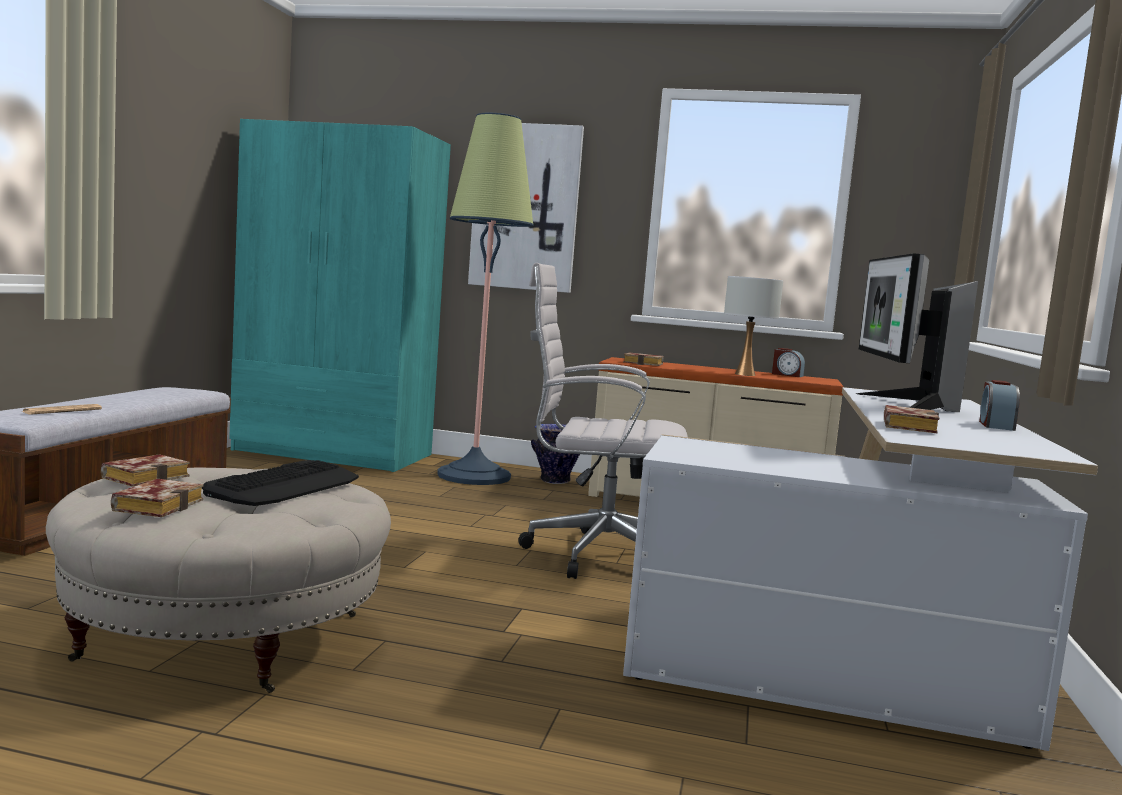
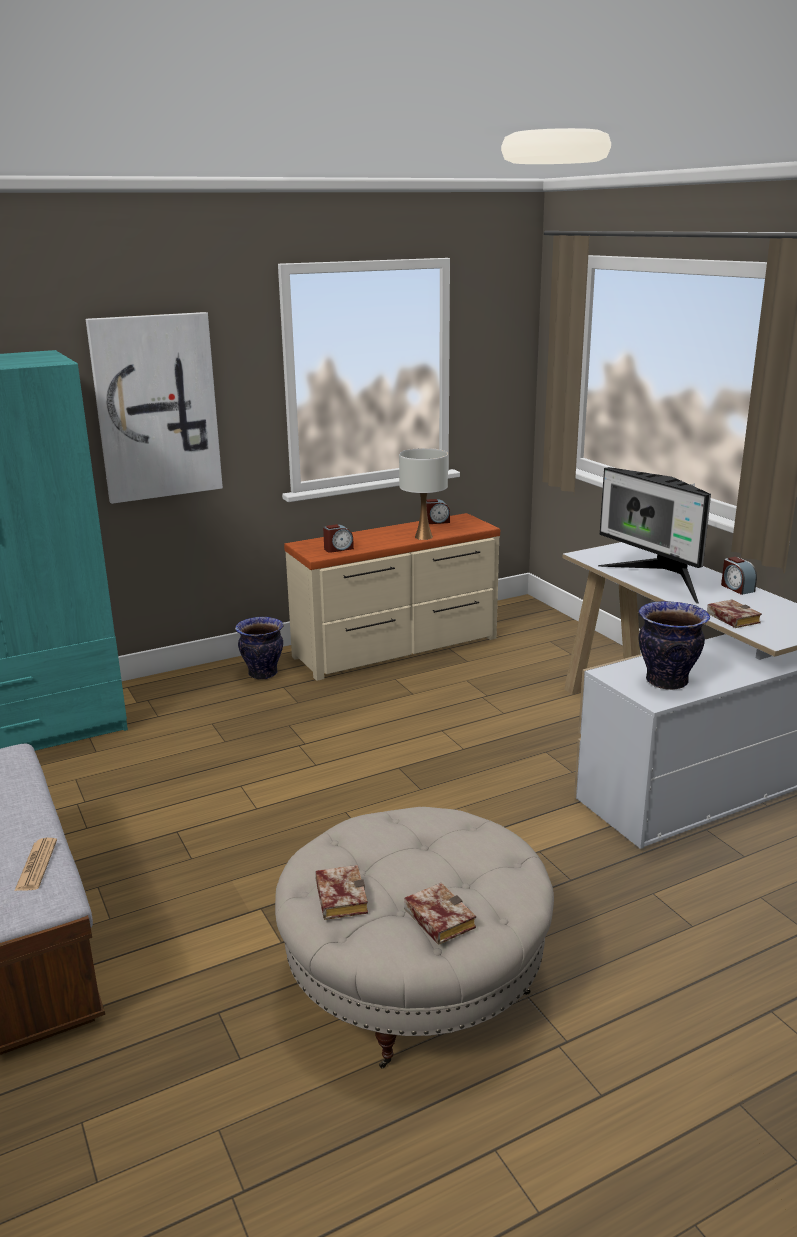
camera: 40 degrees left, 15 degrees up
keyboard [202,460,359,506] -> none
floor lamp [437,112,533,485] -> none
white office chair [518,263,688,579] -> none
book [623,353,664,366] -> alarm clock [323,524,354,553]
none -> vase [638,601,710,690]

